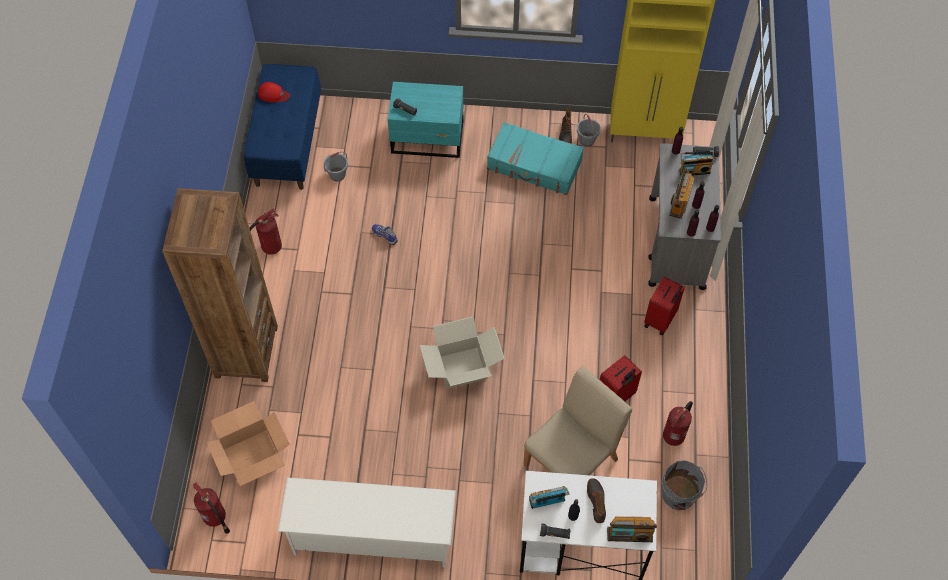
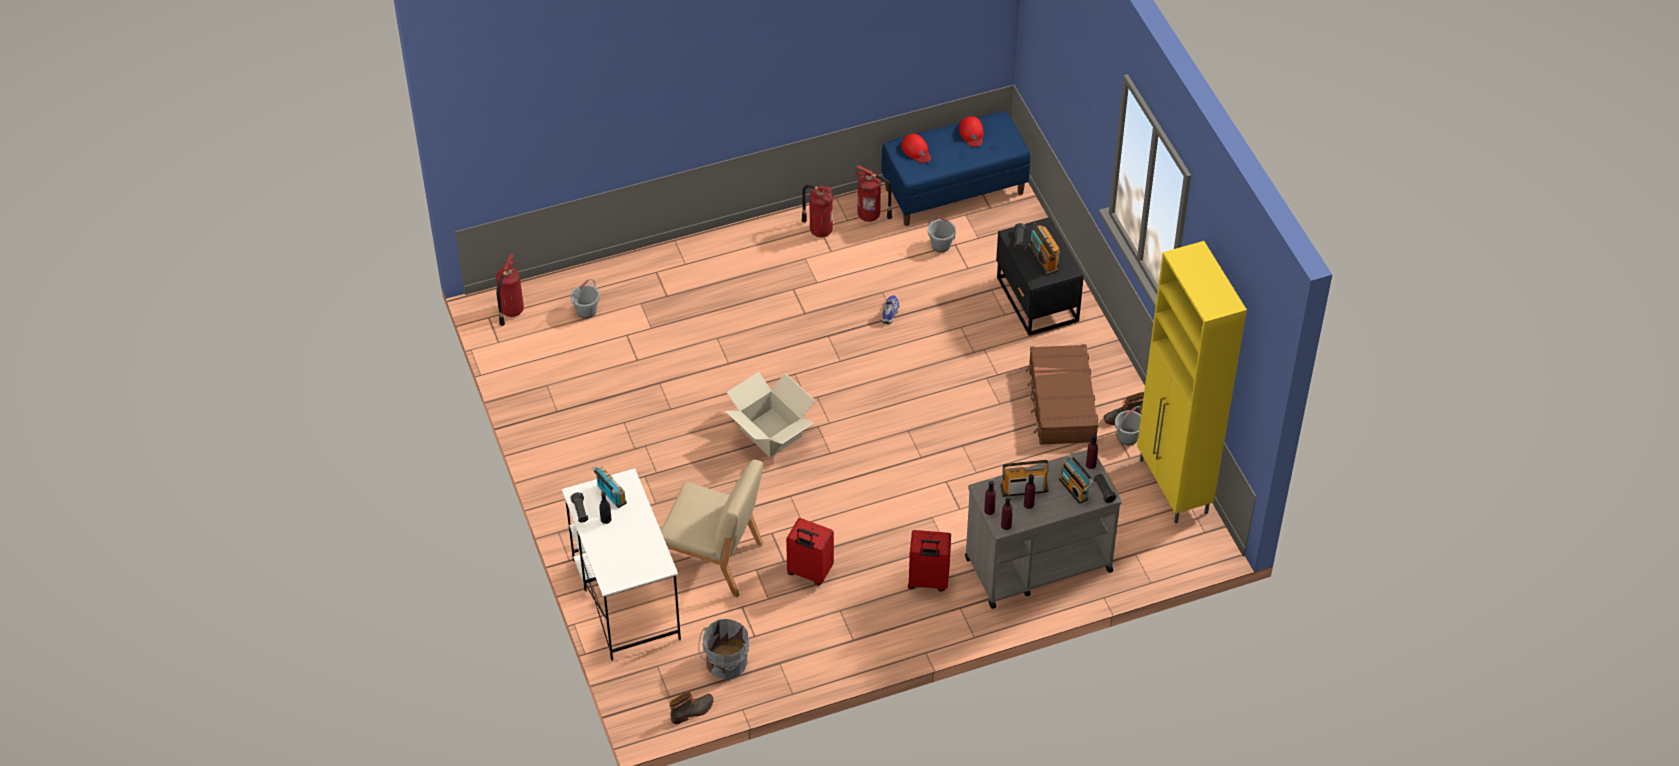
camera: 65 degrees right, 10 degrees down
brown bookcase [162,188,278,382] -> none
cardboard box [206,401,290,486] -> grey bucket [571,279,600,319]
white shoe rack [278,477,456,568] -> none
turquoise nightstand [387,82,463,158] -> black nightstand [996,217,1084,336]
turquoise suitcase [487,122,584,195] -> brown suitcase [1025,344,1099,445]
boot [587,478,606,523] -> boot moved to [669,692,714,724]
radio [607,516,657,542] -> radio moved to [1028,222,1060,275]
fire extinguisher [663,401,693,446] -> fire extinguisher moved to [854,165,892,222]
none -> red cap [901,134,931,163]

